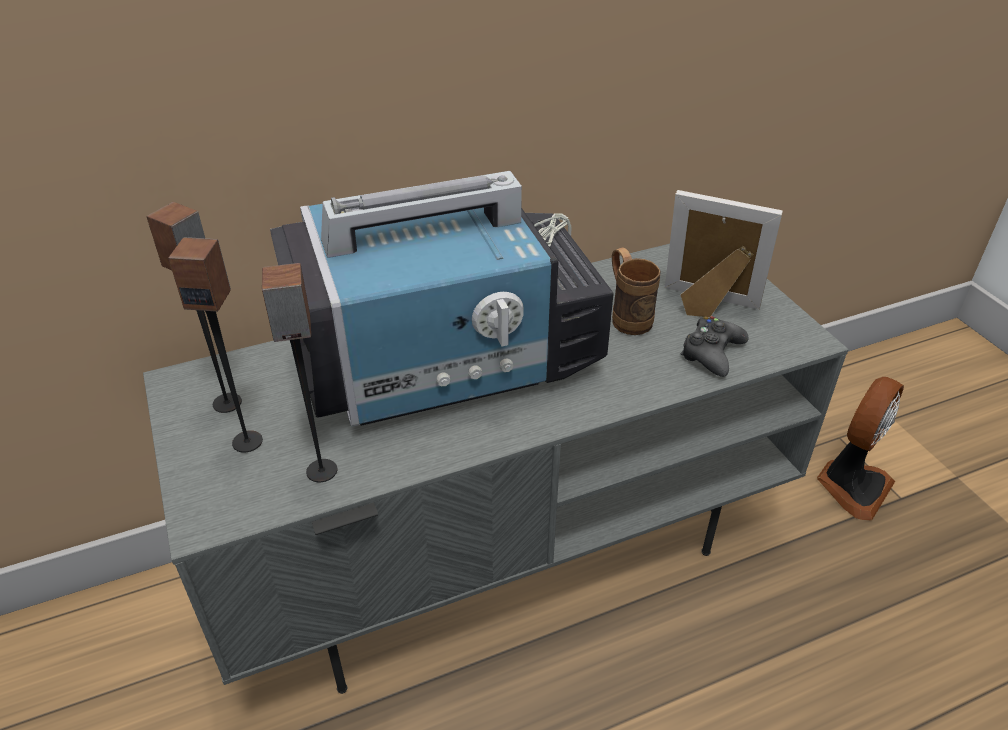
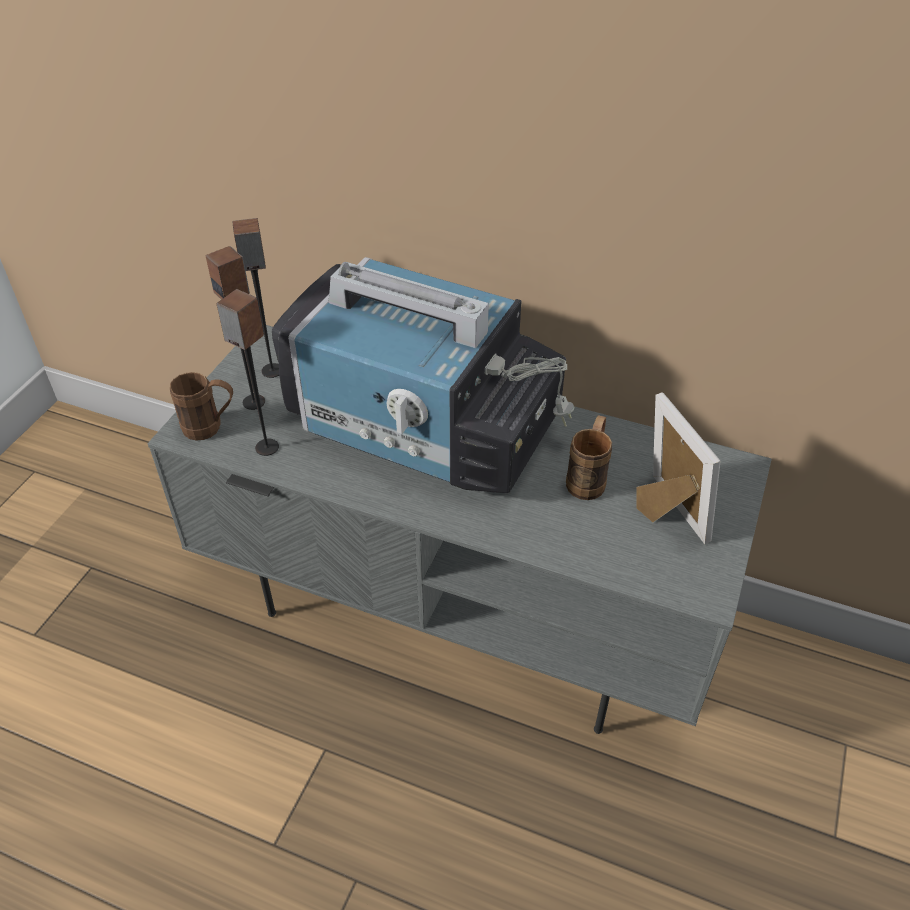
camera: 45 degrees right, 5 degrees up
black game controller [681,316,748,377] -> none
fan [817,377,904,521] -> none
none -> brown mug [170,372,233,441]

